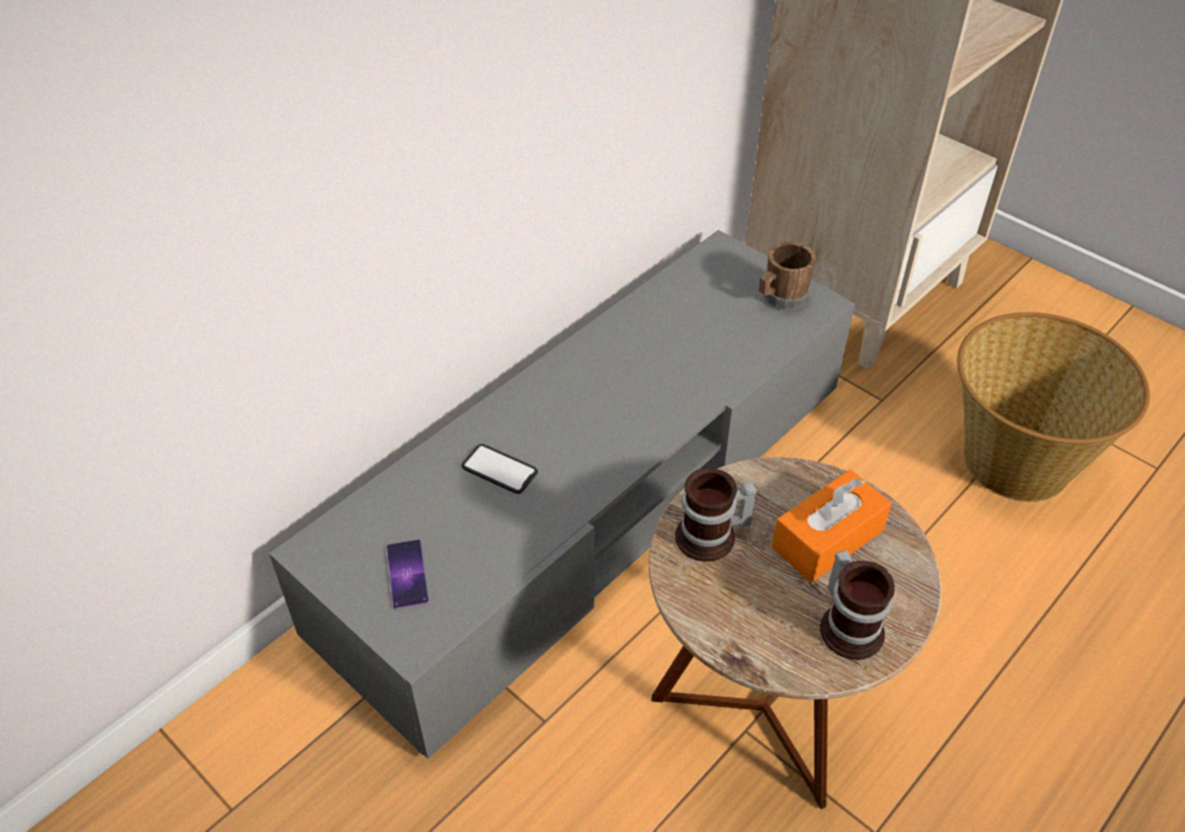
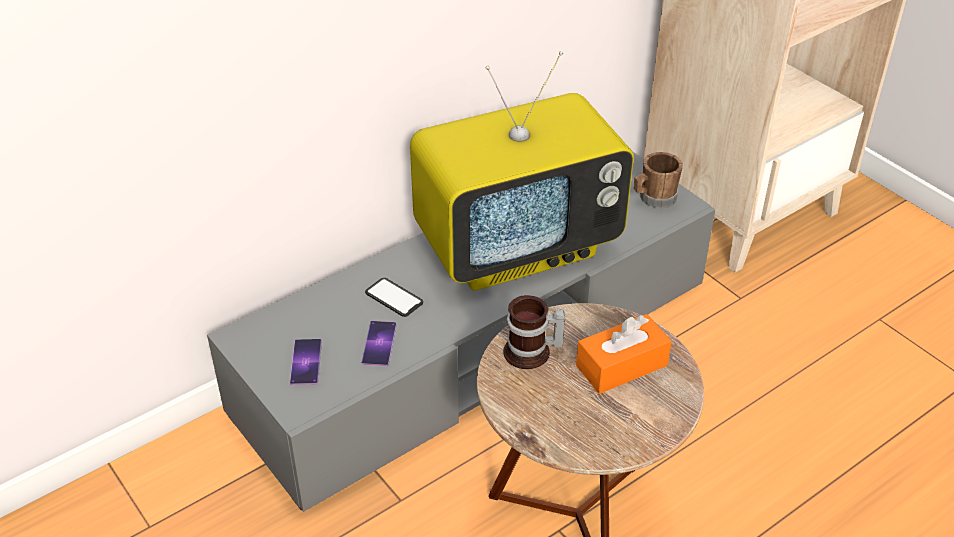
camera: 10 degrees right, 5 degrees down
mug [820,550,895,660] -> none
basket [957,312,1150,502] -> none
none -> phone [361,321,396,366]
none -> television [410,51,634,291]

